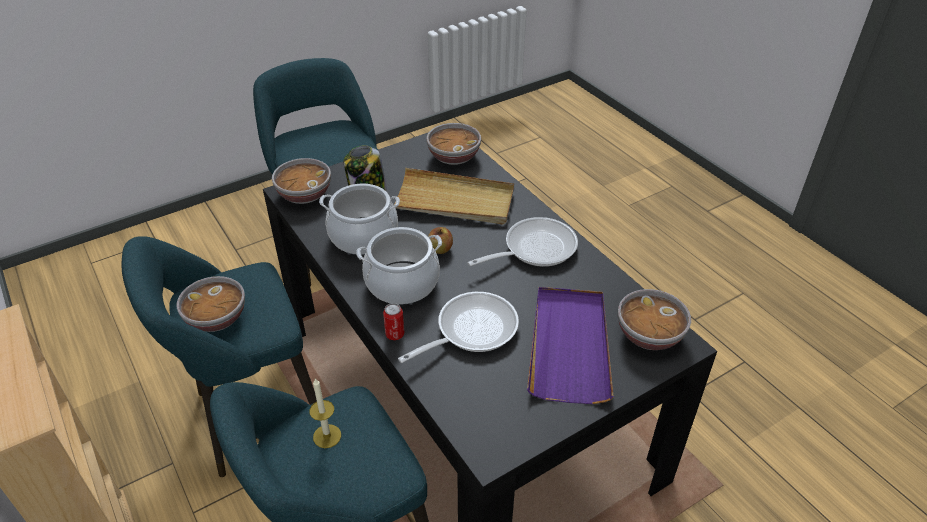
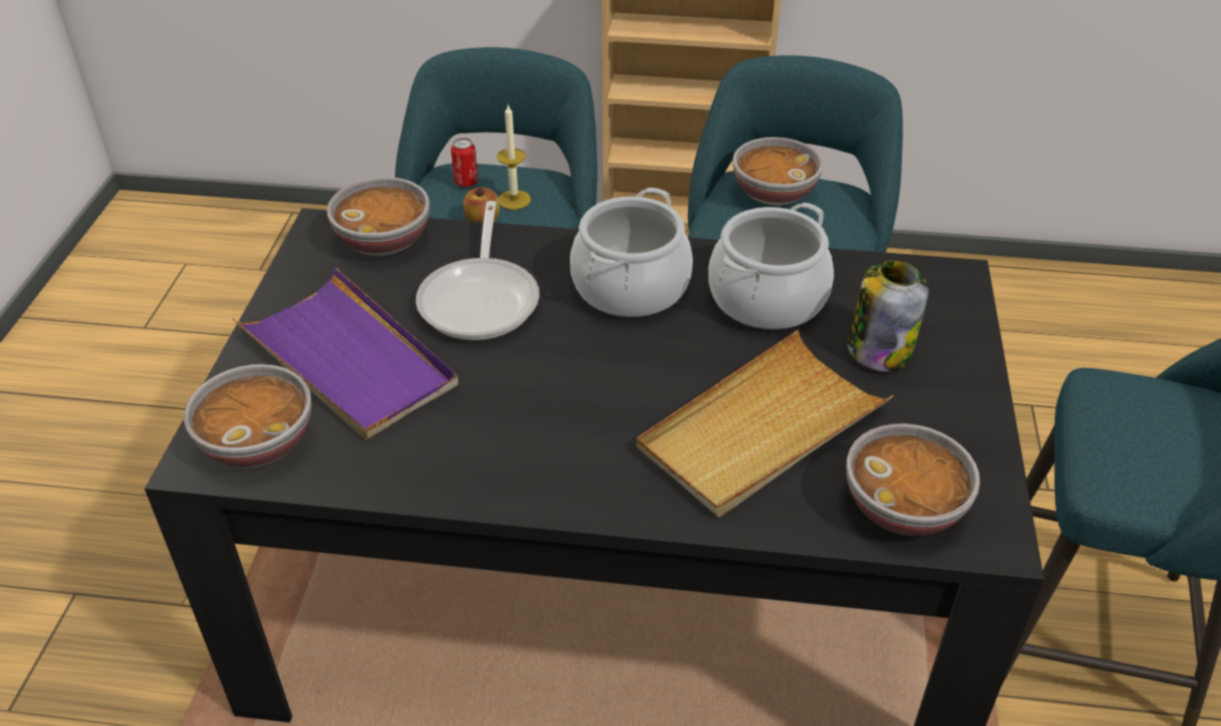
camera: 130 degrees right, 0 degrees up
bowl [272,158,331,204] -> bowl moved to [327,177,430,256]
can [383,303,404,340] -> can moved to [451,138,478,187]
apple [428,227,453,254] -> apple moved to [463,187,500,223]
frying pan [467,217,578,267] -> none

